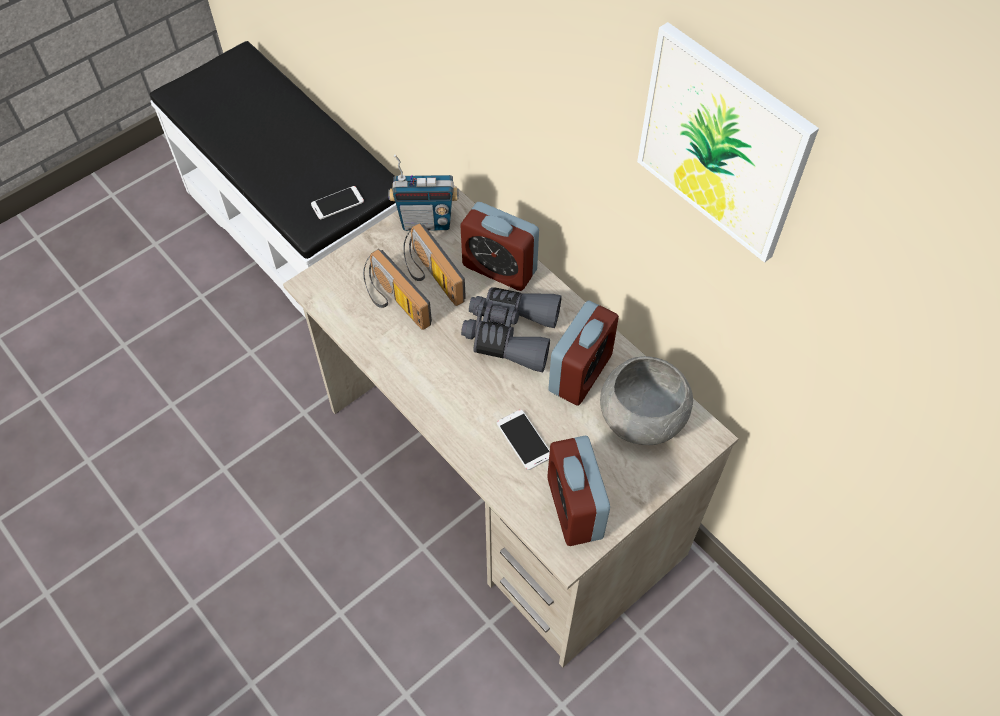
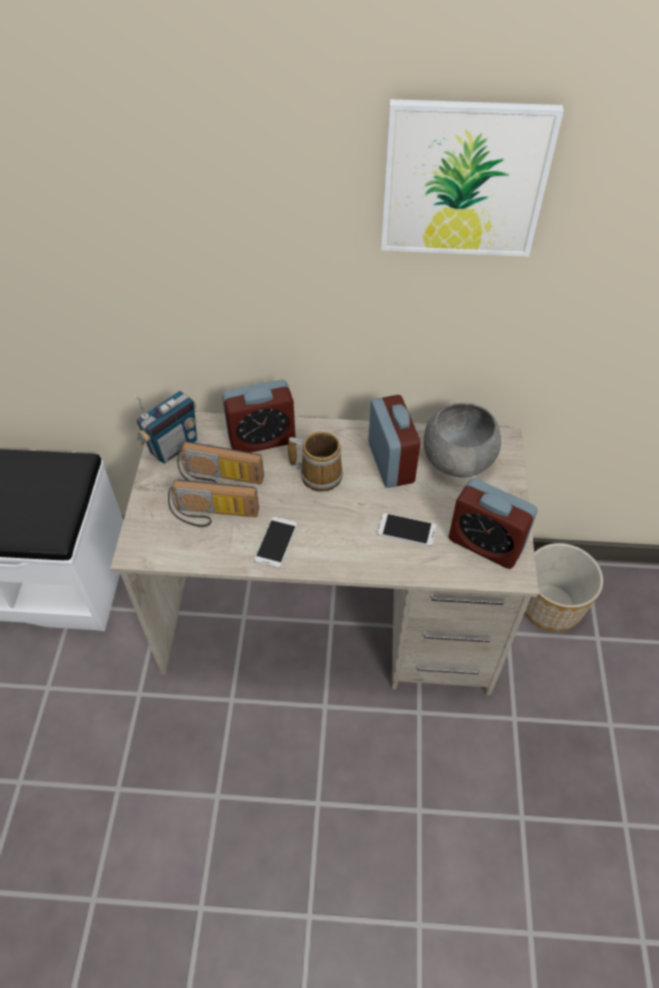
camera: 45 degrees left, 5 degrees down
phone [311,186,364,219] -> phone moved to [254,516,298,568]
grey binoculars [461,287,562,372] -> mug [288,431,343,492]
none -> planter [525,543,603,631]

